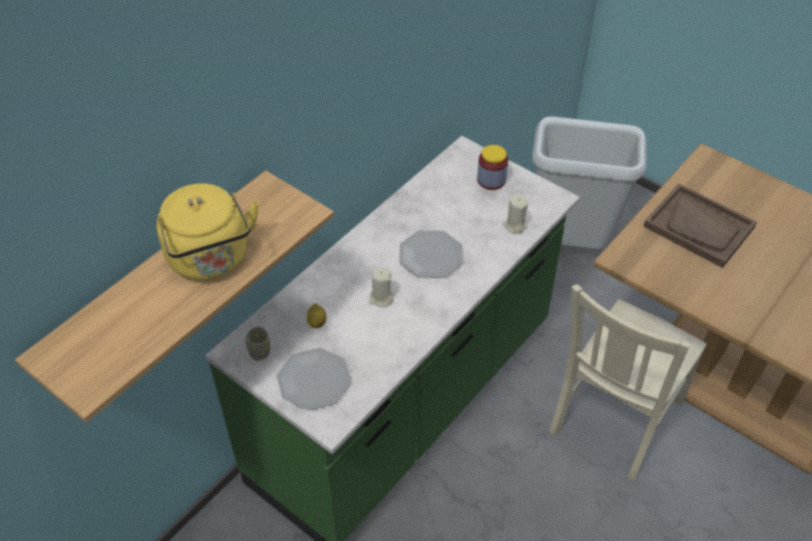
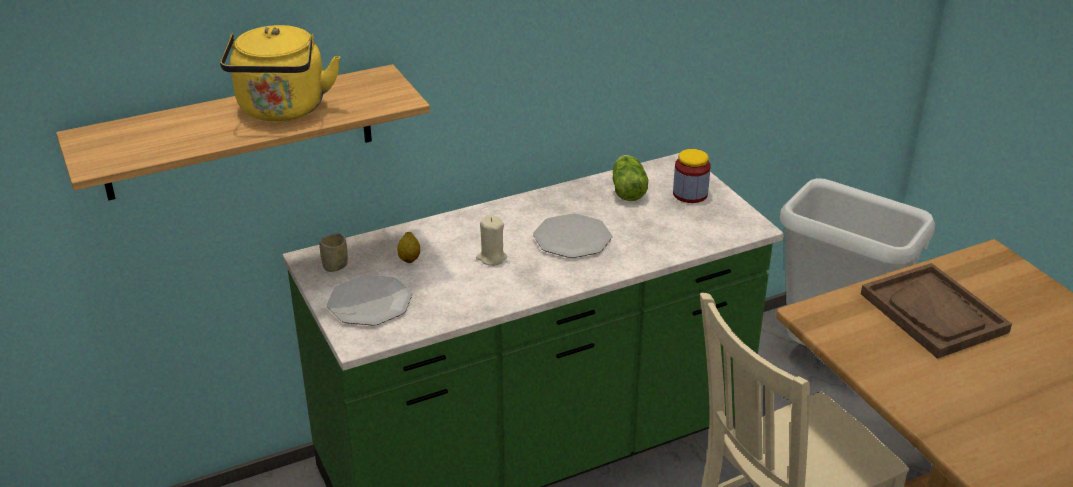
camera: 25 degrees right, 15 degrees down
beige candle [503,194,528,234] -> none
none -> lettuce [612,155,648,201]

